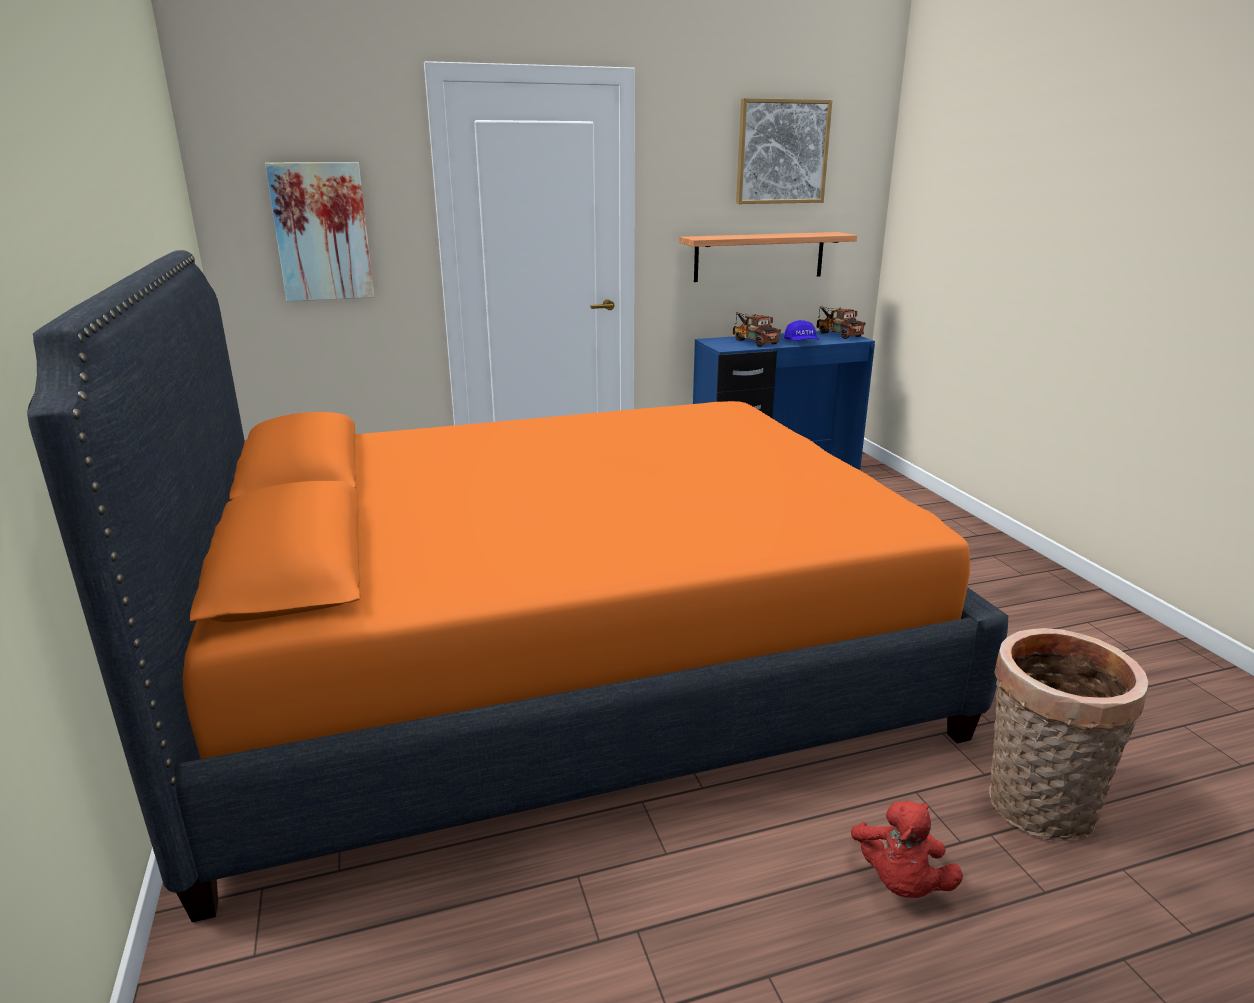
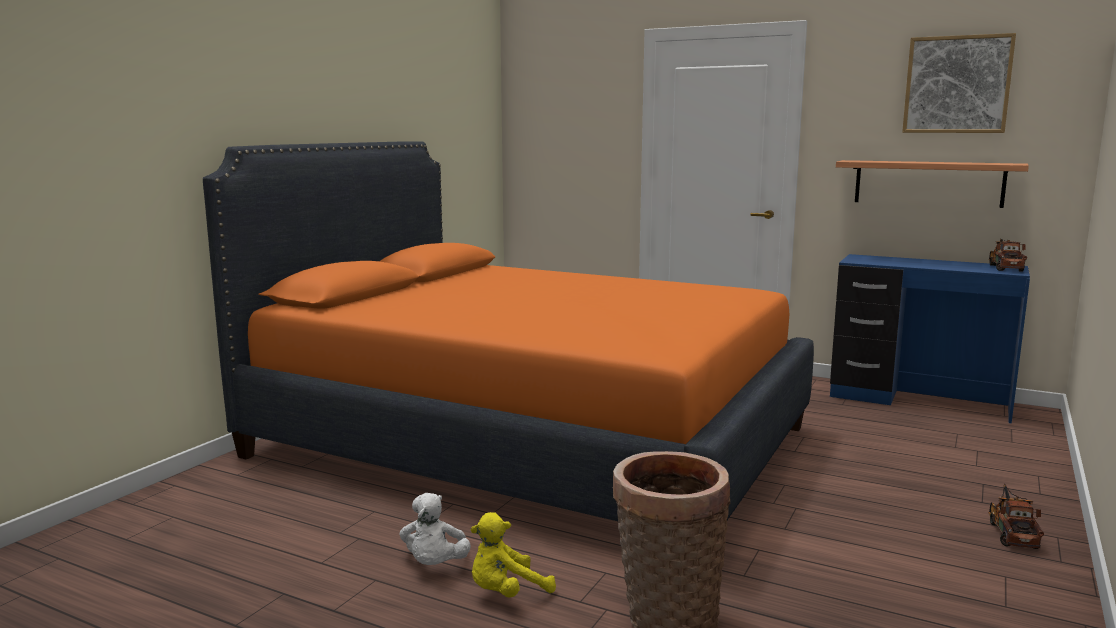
camera: 45 degrees right, 10 degrees down
picture [265,162,374,301] -> none
toy truck [732,312,781,347] -> toy truck moved to [988,484,1044,549]
blue cap [784,320,819,341] -> none
red plush toy [851,801,963,898] -> yellow plush toy [471,512,556,597]
none -> white plush toy [399,493,471,565]

